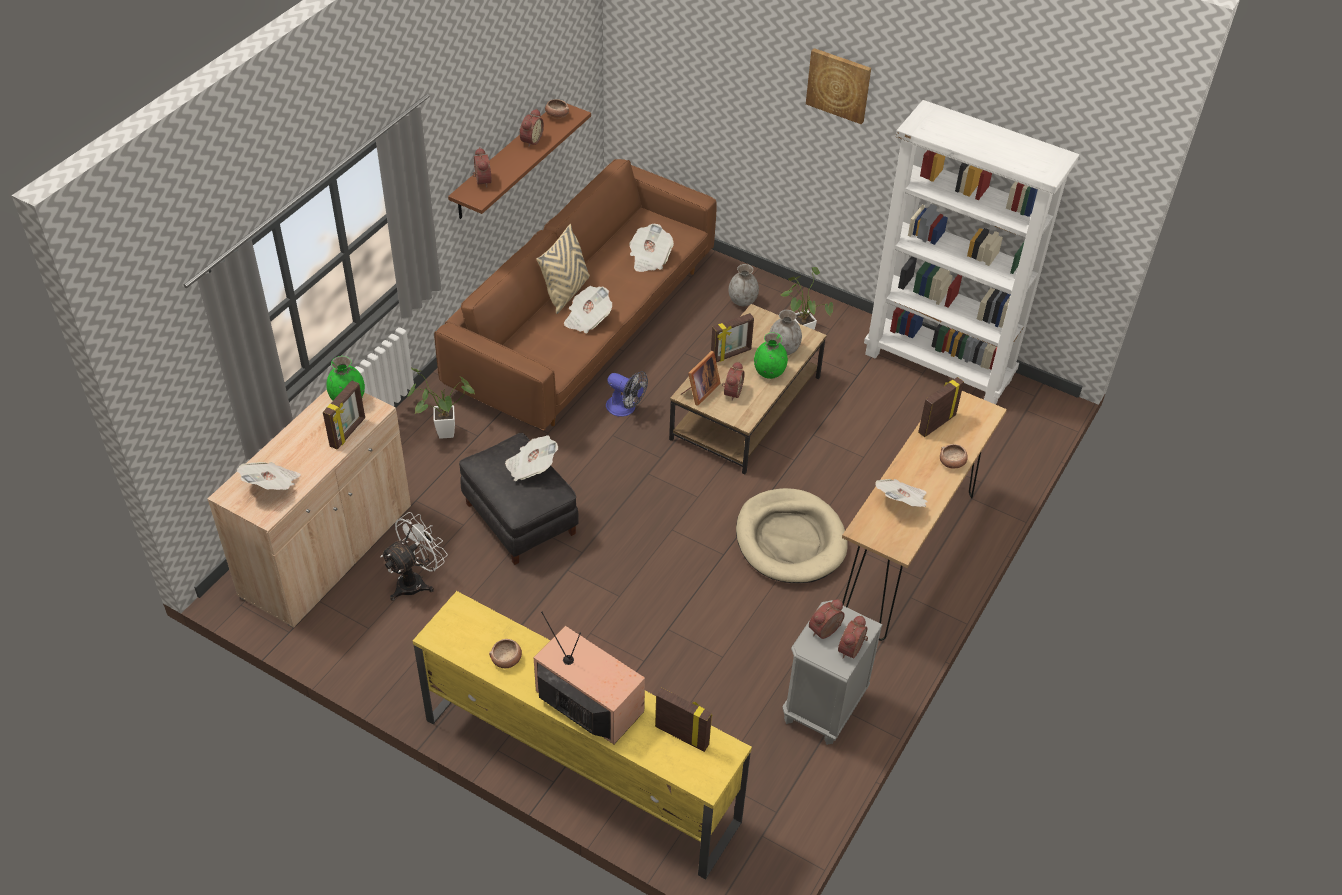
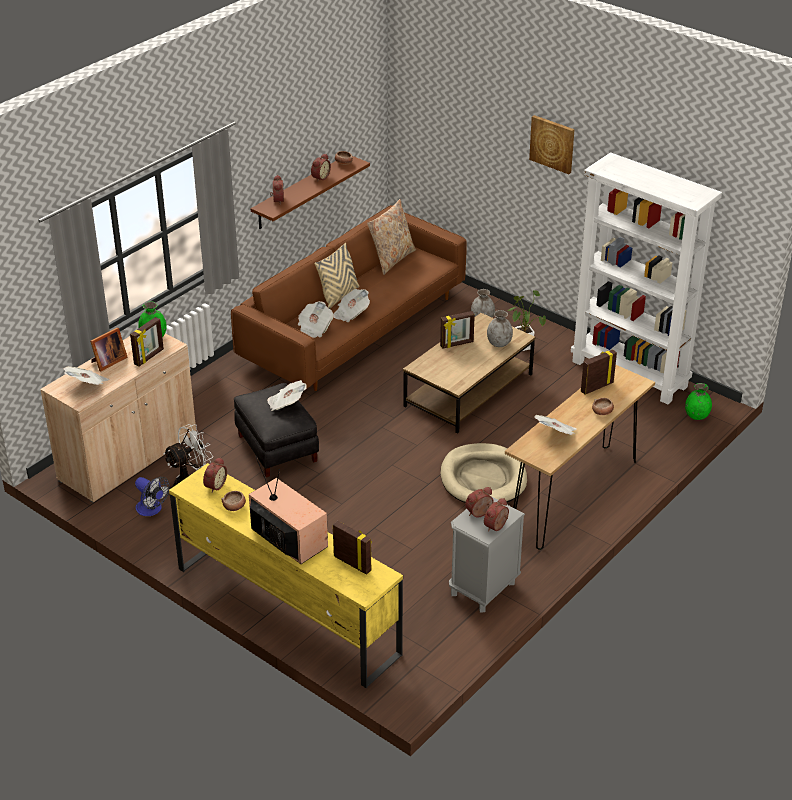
camera: 10 degrees right, 10 degrees down
potted plant [407,368,475,439] -> none
fan [606,371,648,417] -> fan moved to [135,477,170,516]
newspaper [629,224,674,272] -> newspaper moved to [297,301,333,338]
picture frame [681,351,721,406] -> picture frame moved to [90,327,128,371]
alarm clock [722,361,745,401] -> alarm clock moved to [203,457,227,493]
green vase [754,333,788,379] -> green vase moved to [685,383,712,420]
none -> beige pillow [367,199,416,275]

